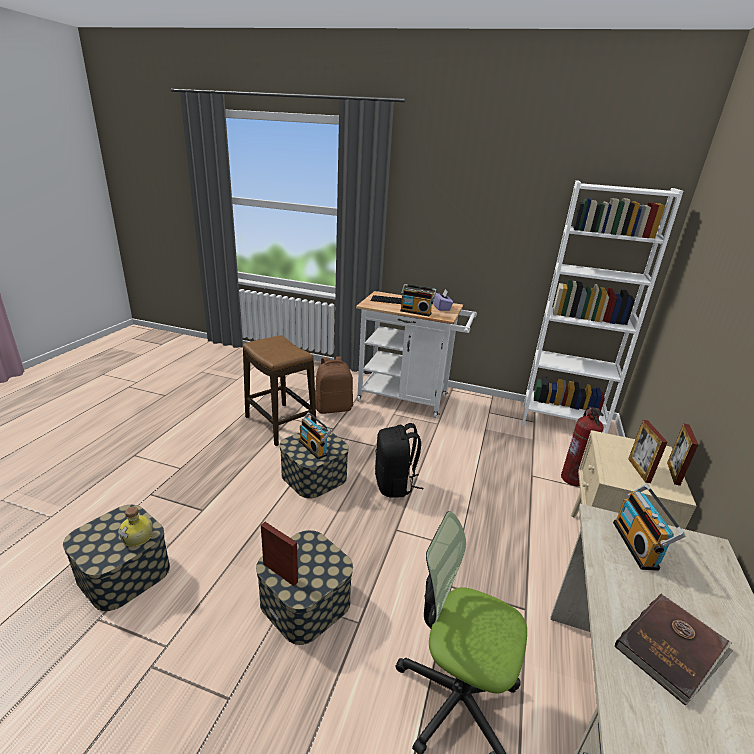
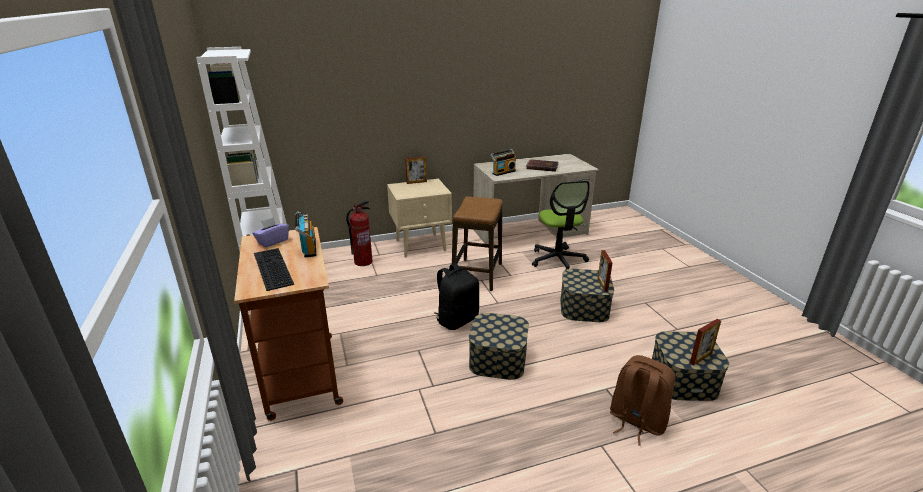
camera: 125 degrees left, 0 degrees up
bottle [118,506,153,547] -> none
stool [243,335,316,446] -> stool moved to [452,196,503,291]
radio [299,412,332,459] -> none
brown backpack [315,356,353,414] -> brown backpack moved to [610,355,675,446]
white cart [356,291,477,418] -> brown cart [234,227,343,421]
picture frame [628,420,668,483] -> picture frame moved to [690,319,721,366]

